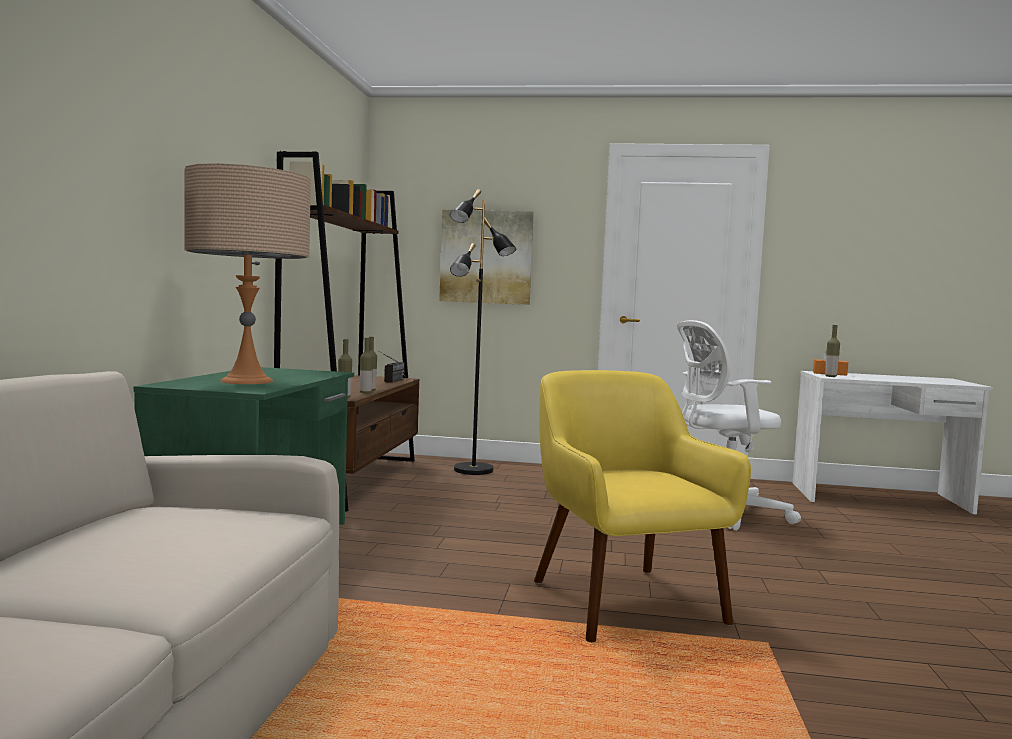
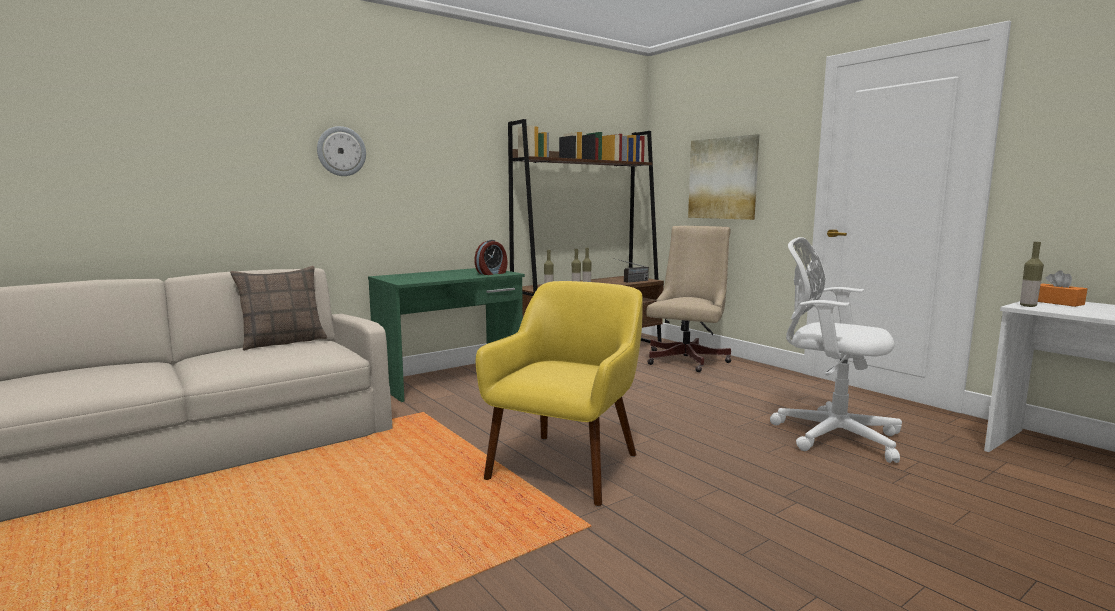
camera: 45 degrees right, 5 degrees up
beige table lamp [184,163,311,384] -> none
black floor lamp [450,189,516,475] -> beige office chair [647,226,732,372]
none -> pillow [230,266,327,351]
none -> wall clock [317,126,366,176]
none -> alarm clock [475,240,508,275]

